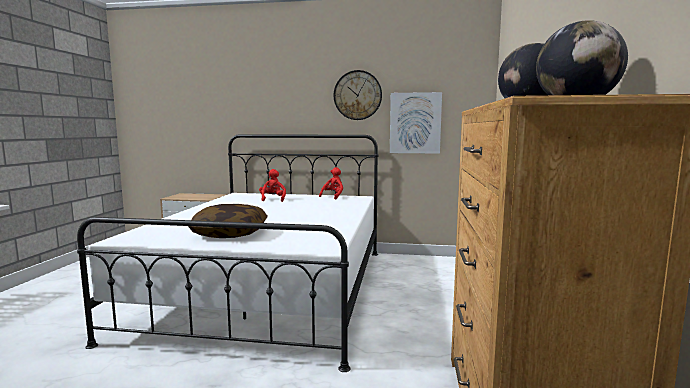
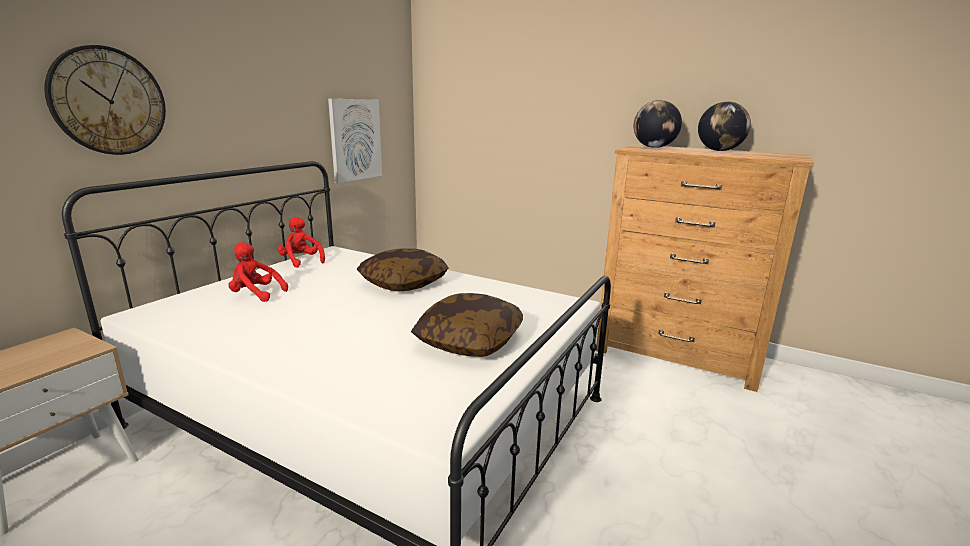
camera: 70 degrees left, 10 degrees up
wall clock [334,70,382,120] -> wall clock moved to [44,45,166,155]
none -> pillow [357,248,449,291]

